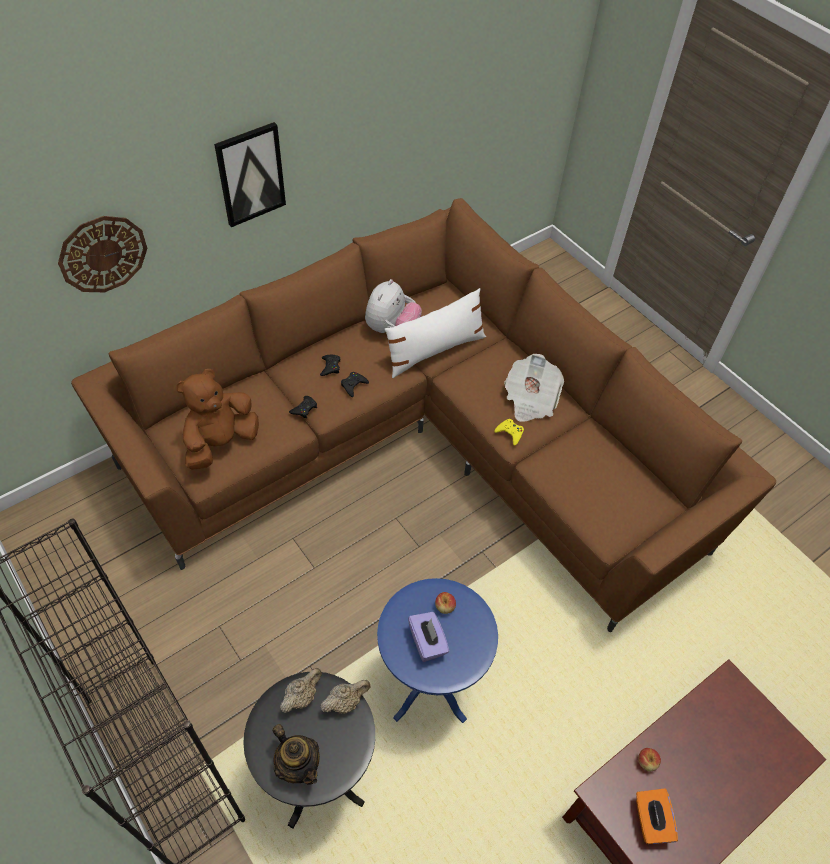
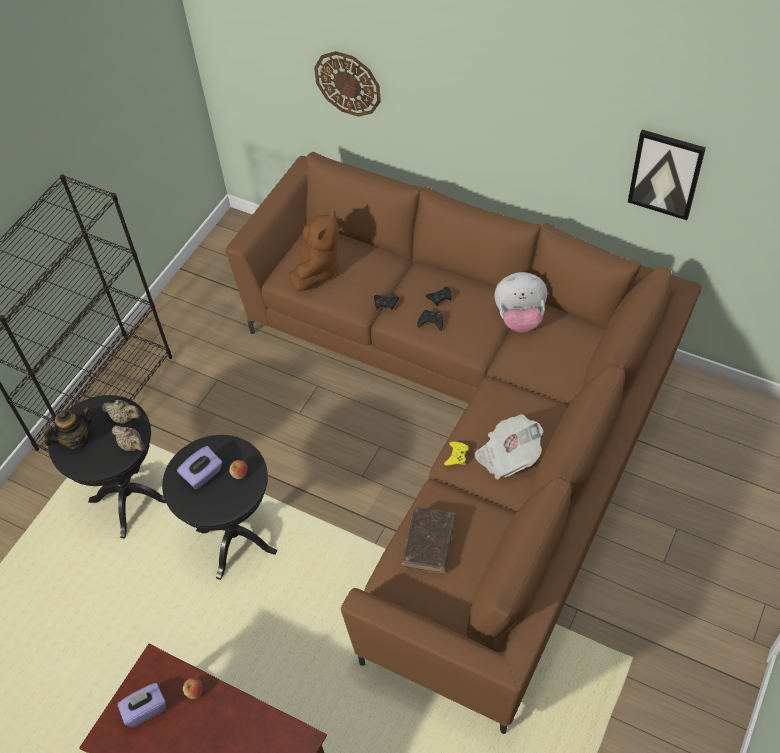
camera: 70 degrees right, 0 degrees up
brown plush toy [176,369,259,470] -> brown plush toy turned 90 degrees clockwise [288,211,341,291]
picture [214,122,286,227] -> picture moved to [628,130,706,220]
teapot [273,724,320,784] -> teapot turned 150 degrees counterclockwise [42,406,92,450]
blue side table [377,578,498,723] -> black side table [162,435,277,580]
white pillow [384,288,486,378] -> none
orange tissue box [636,788,678,844] -> purple tissue box [117,683,166,728]
none -> brown book [402,507,456,574]

